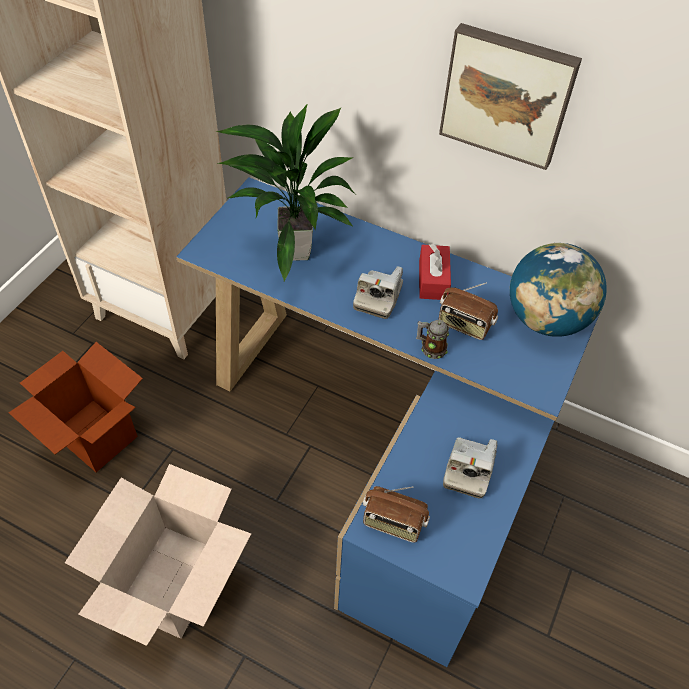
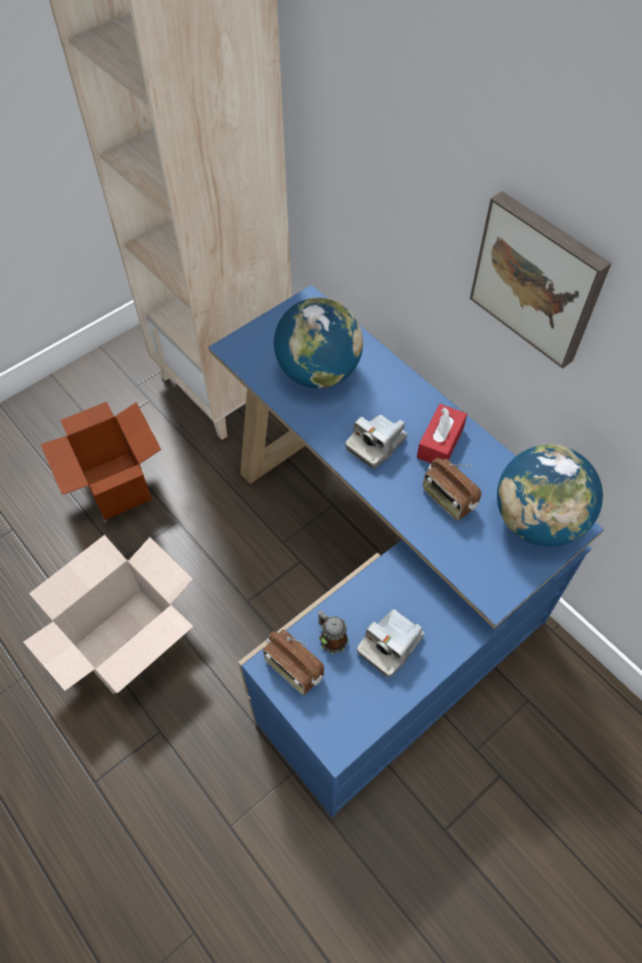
camera: 25 degrees right, 5 degrees up
potted plant [216,103,355,282] -> globe [274,298,363,388]
mug [416,320,449,359] -> mug moved to [318,610,349,654]

